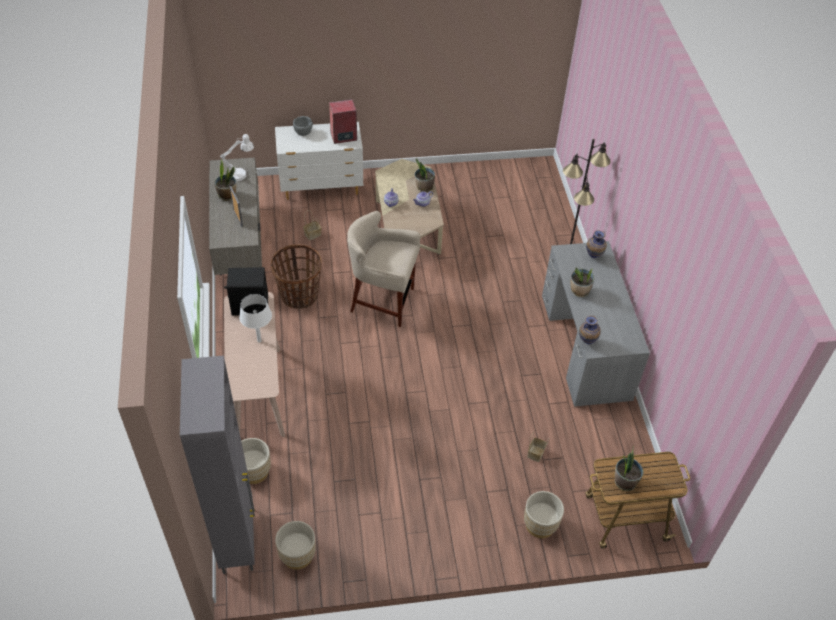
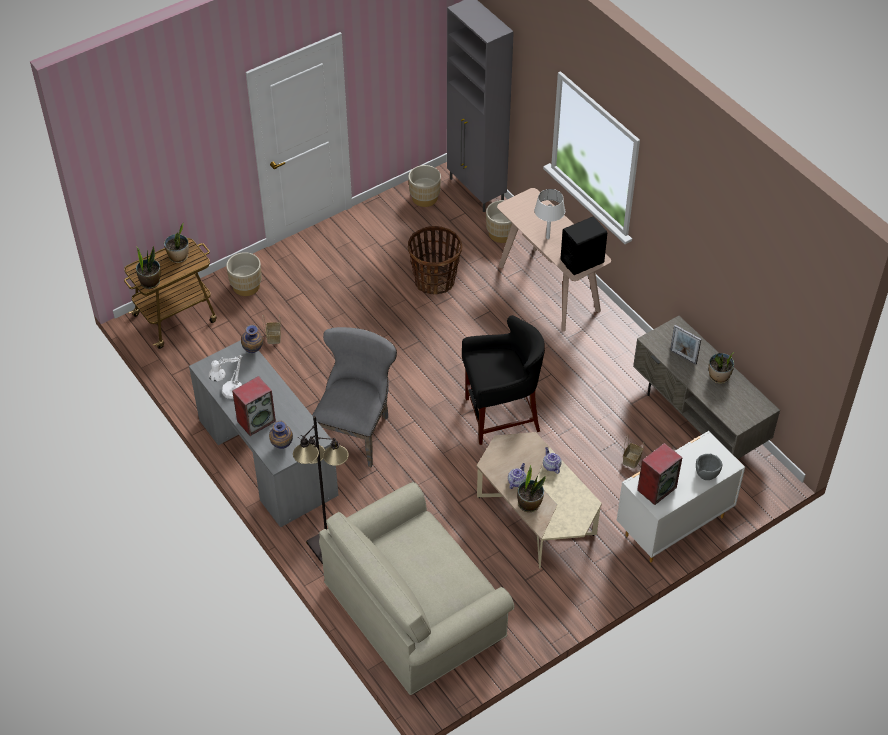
camera: 155 degrees right, 0 degrees up
white table lamp [220,134,254,181] -> white table lamp moved to [209,356,242,399]
basket [271,244,322,309] -> basket moved to [408,226,462,294]
beige stool [347,211,420,327] -> black stool [462,315,545,445]
potted plant [570,267,594,297] -> potted plant moved to [136,246,161,289]
none -> speaker [232,376,276,436]
none -> grey chair [312,327,397,467]
none -> beige sofa [319,482,514,695]

